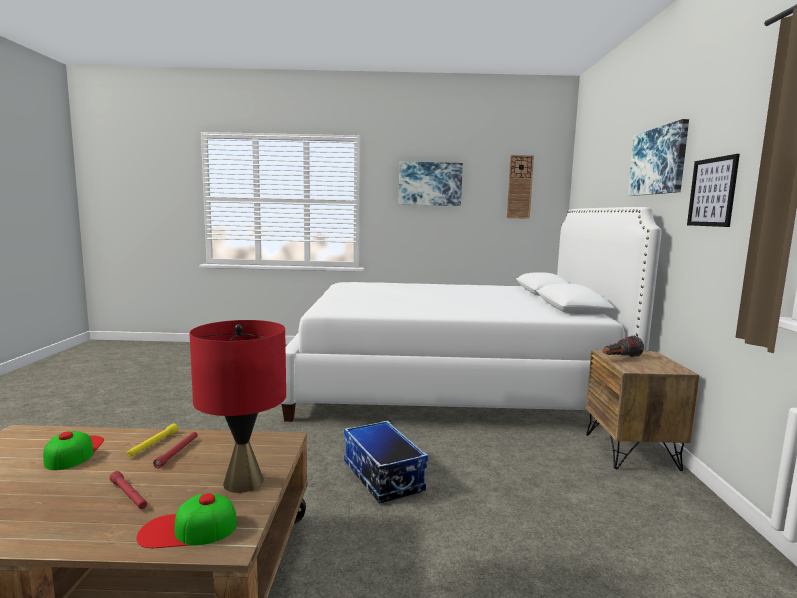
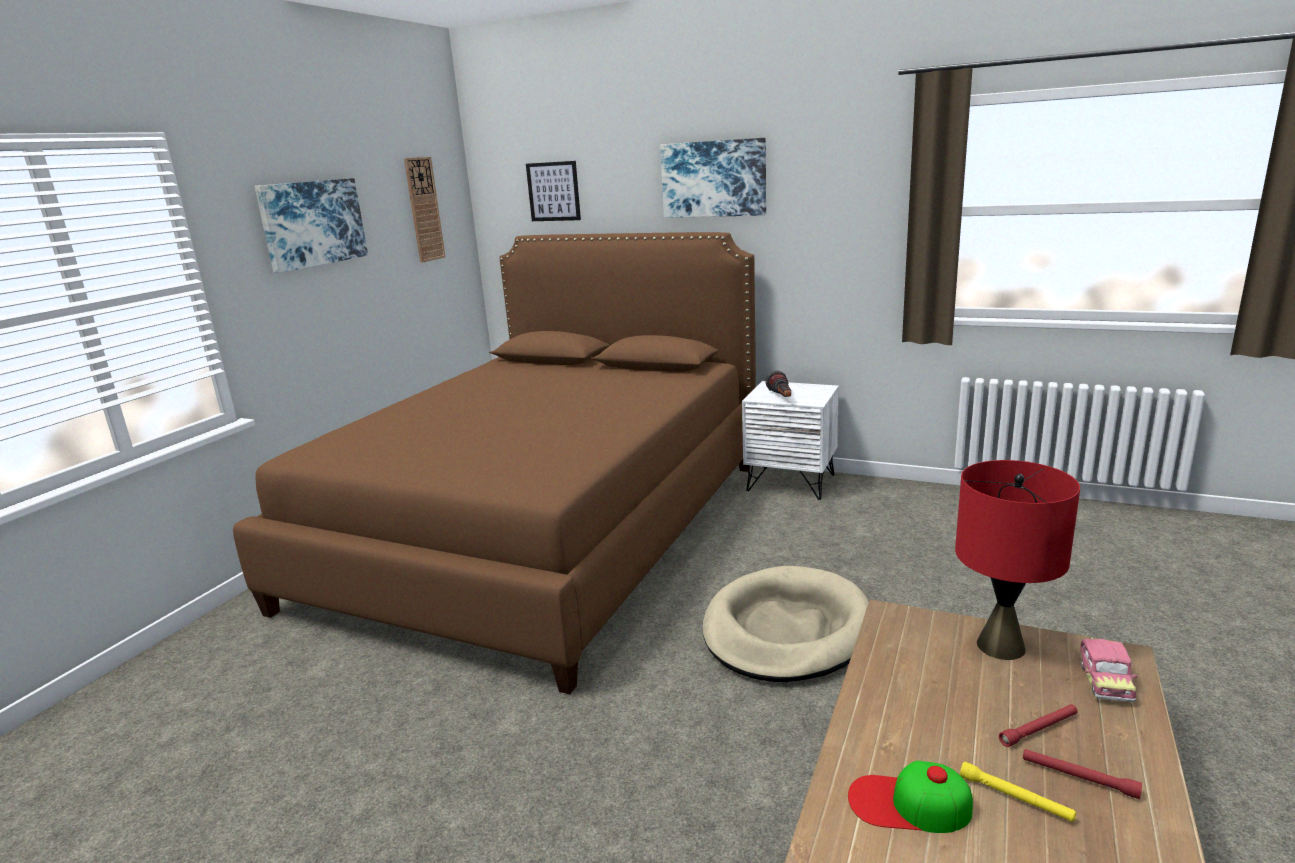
camera: 65 degrees left, 10 degrees up
yellow flashlight [127,424,178,457] -> yellow flashlight moved to [960,761,1076,822]
cap [136,493,237,548] -> toy car [1080,639,1138,702]
red flashlight [153,432,198,468] -> red flashlight moved to [1023,749,1142,799]
white bed [281,207,662,422] -> brown bed [233,232,756,694]
storage box [344,421,428,503] -> beige dog bed [703,566,869,682]
brown nightstand [586,350,699,471] -> white nightstand [742,381,839,500]
picture [687,154,740,227] -> picture moved to [526,161,581,221]

